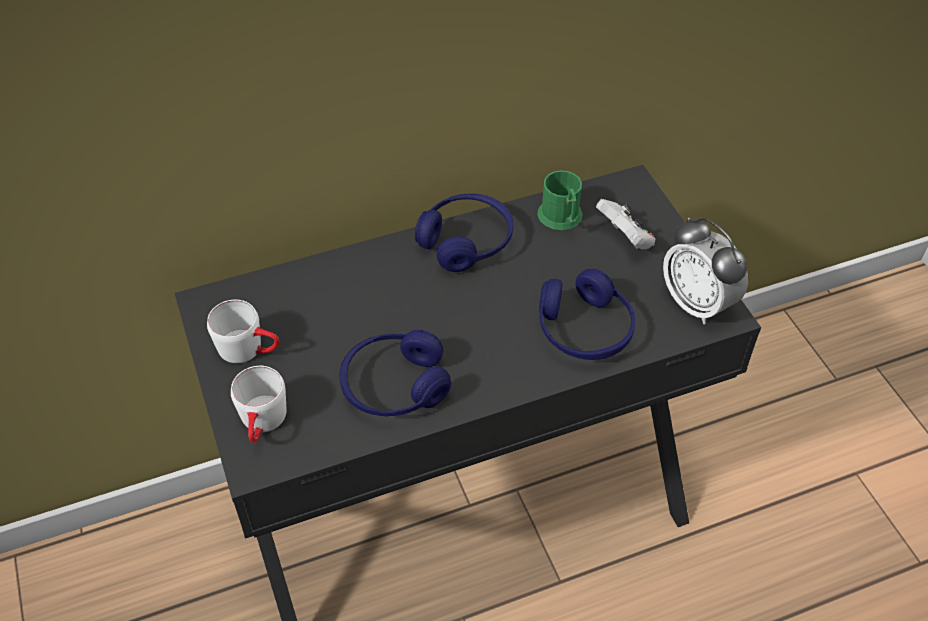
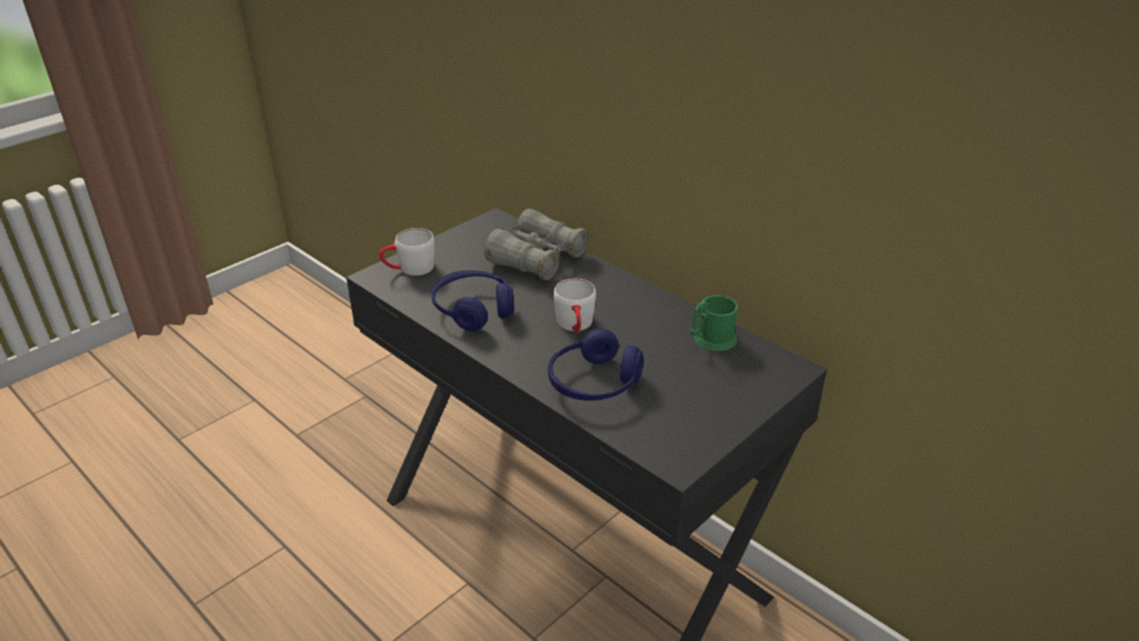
camera: 65 degrees right, 15 degrees down
white mug [207,300,279,363] -> white mug moved to [554,279,596,333]
blue headphones [415,194,513,272] -> none
white game controller [596,199,655,249] -> none
alarm clock [663,217,748,324] -> none
none -> grey binoculars [484,209,589,280]

